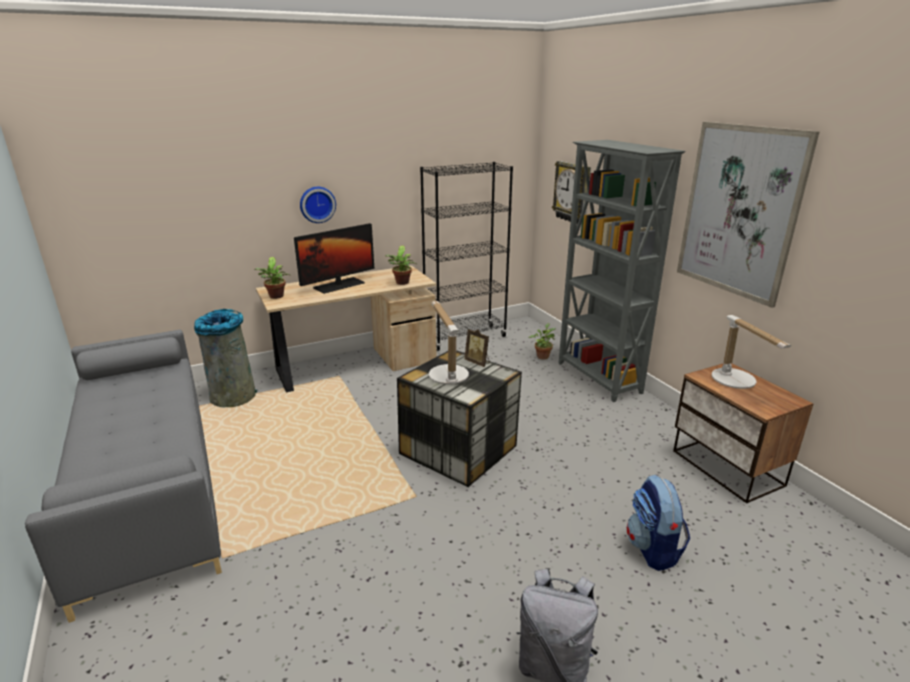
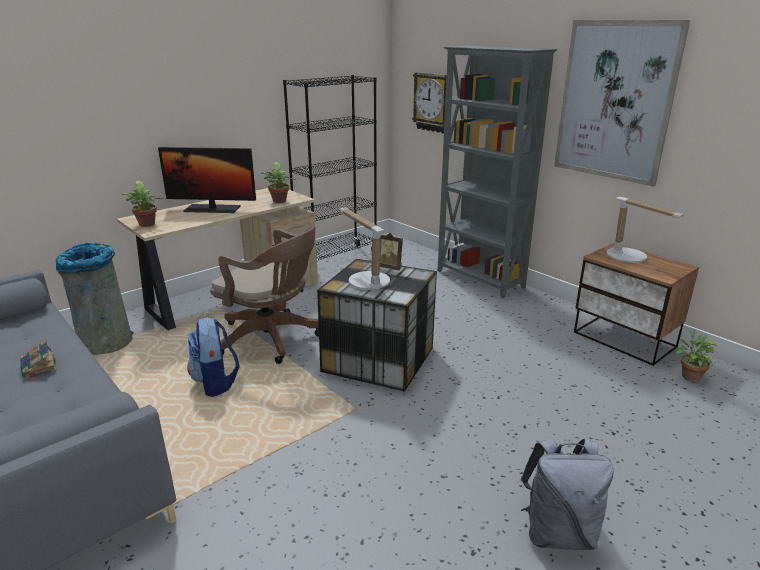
camera: 15 degrees left, 0 degrees up
monitor [294,223,374,294] -> monitor turned 60 degrees clockwise [158,147,256,213]
wall clock [300,187,336,223] -> none
potted plant [529,323,556,360] -> potted plant moved to [676,328,718,382]
backpack [626,474,690,571] -> backpack moved to [187,317,240,397]
none -> book [20,340,57,379]
none -> brown office chair [210,226,319,364]

